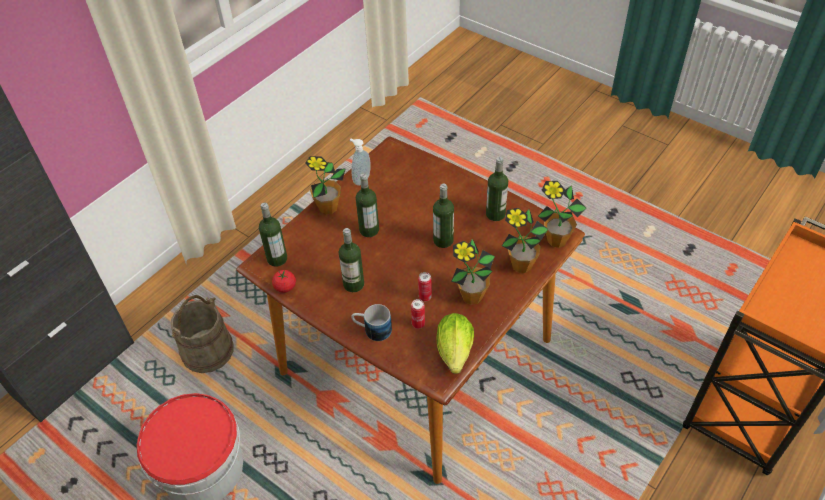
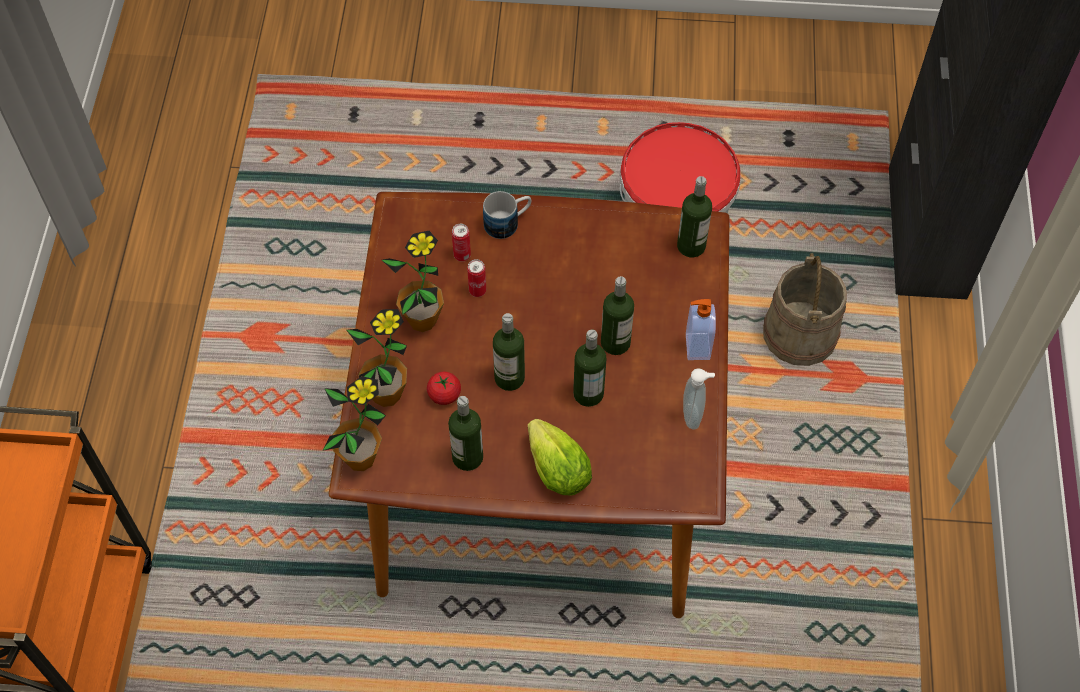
camera: 145 degrees right, 10 degrees up
tomato [272,270,296,293] -> tomato moved to [427,372,461,405]
potted plant [305,156,346,214] -> soap dispenser [686,299,716,360]
bottle [339,228,364,292] -> bottle moved to [573,329,607,407]
lettuce [436,313,474,374] -> lettuce moved to [528,419,592,495]

